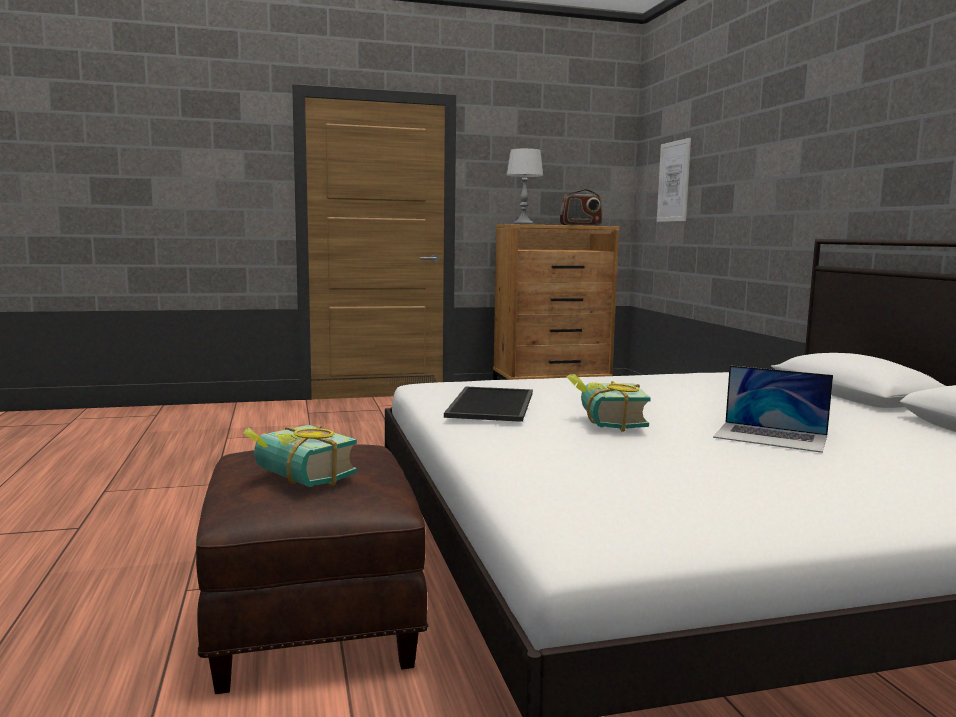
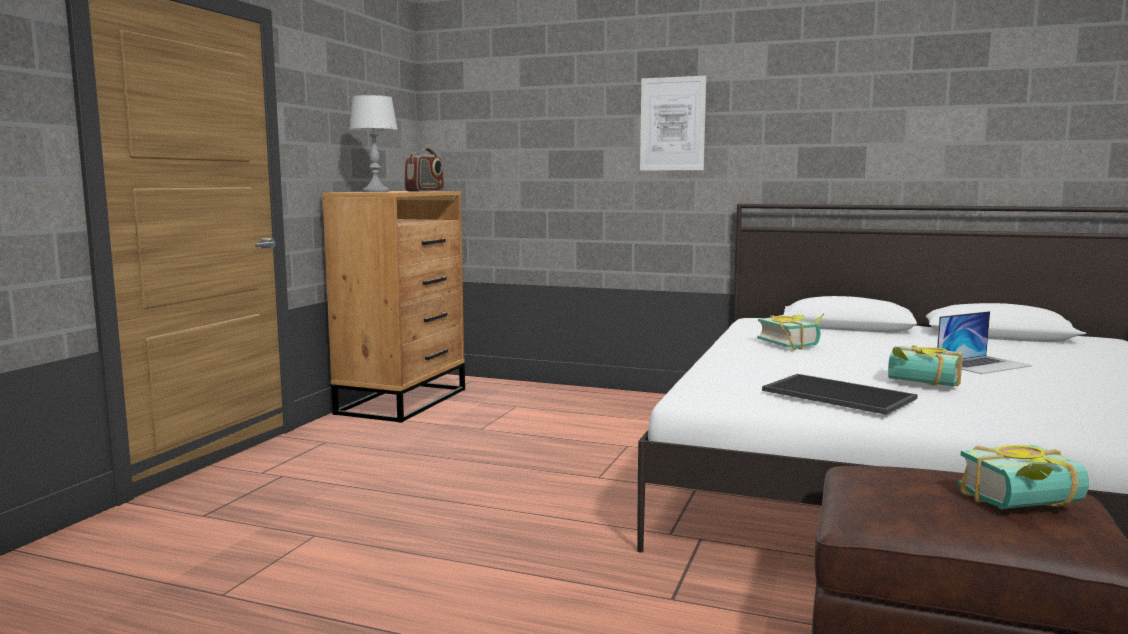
camera: 55 degrees left, 0 degrees up
picture [657,138,691,222] -> picture moved to [640,76,706,171]
none -> book [757,313,824,350]

